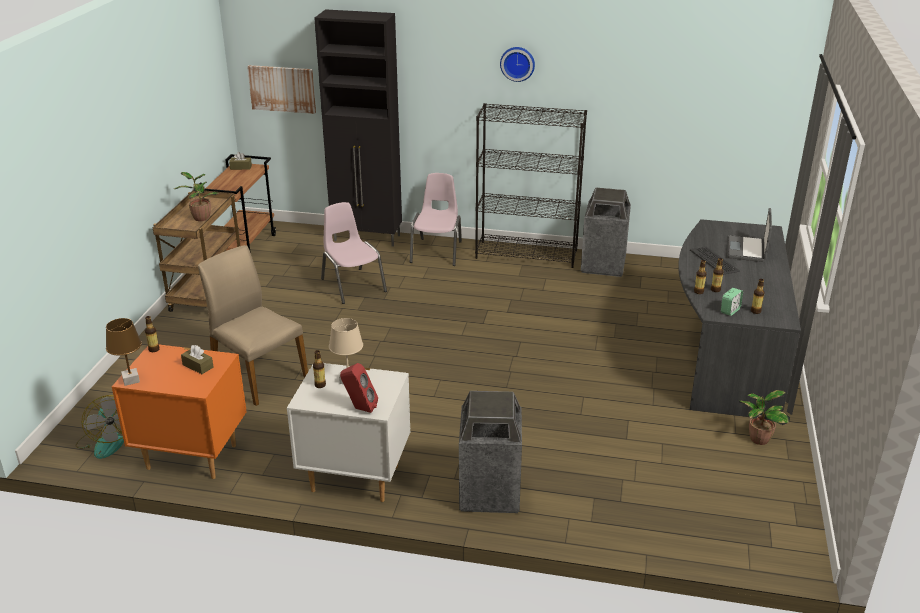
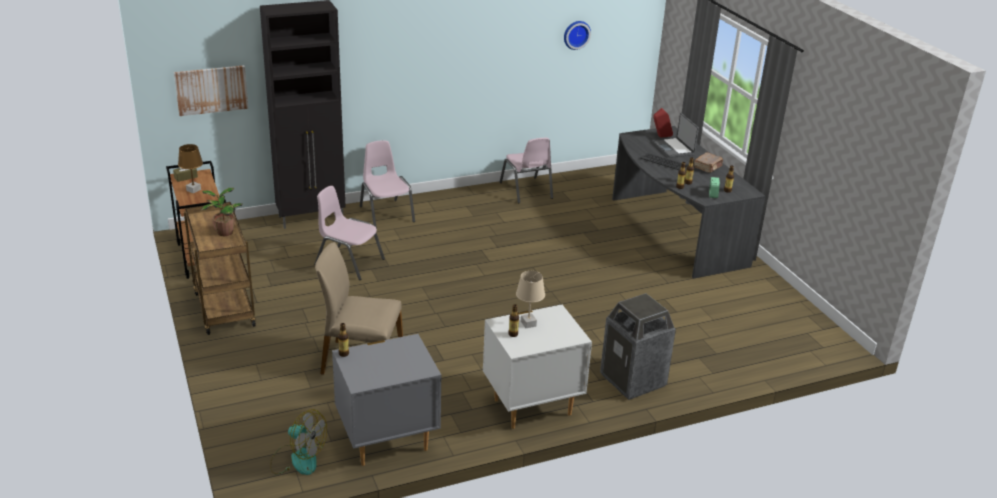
camera: 35 degrees left, 0 degrees up
brown table lamp [106,318,142,386] -> brown table lamp moved to [178,144,203,194]
orange nightstand [112,344,247,479] -> grey nightstand [332,334,441,466]
brown tissue box [181,345,214,374] -> none
red speaker [340,363,378,413] -> red speaker moved to [653,108,673,137]
black bookcase [475,103,587,268] -> none
wall clock [500,47,535,82] -> wall clock moved to [564,21,591,50]
trash can [581,188,631,277] -> pink chair [500,138,553,203]
potted plant [739,390,790,445] -> none
none -> brown book [694,152,723,173]

